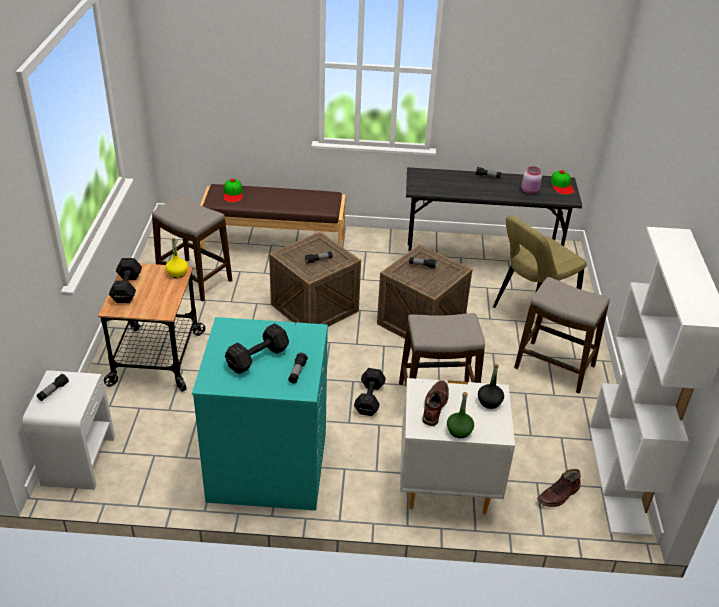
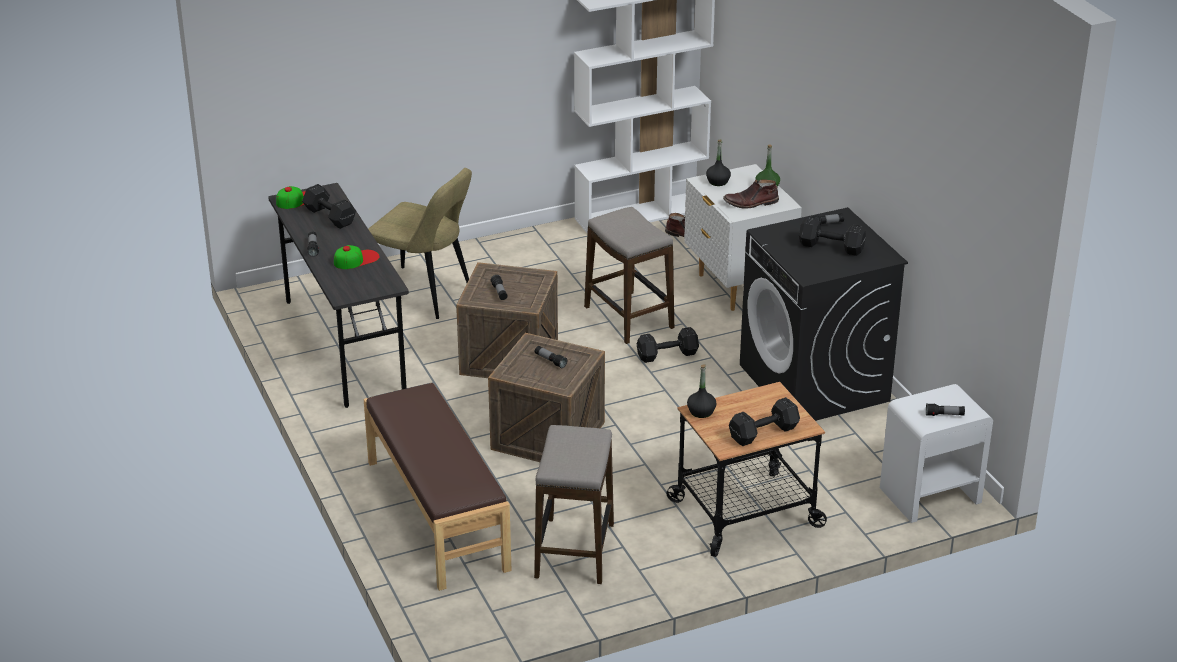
camera: 115 degrees left, 5 degrees down
yellow bottle [165,238,188,278] -> black bottle [687,364,717,418]
turquoise washing machine [192,317,328,510] -> black washing machine [740,207,908,421]
cap [224,179,243,203] -> cap moved to [334,245,380,269]
stool [514,277,610,394] -> none
pink jar [522,166,542,194] -> black dumbbell [302,184,356,229]

